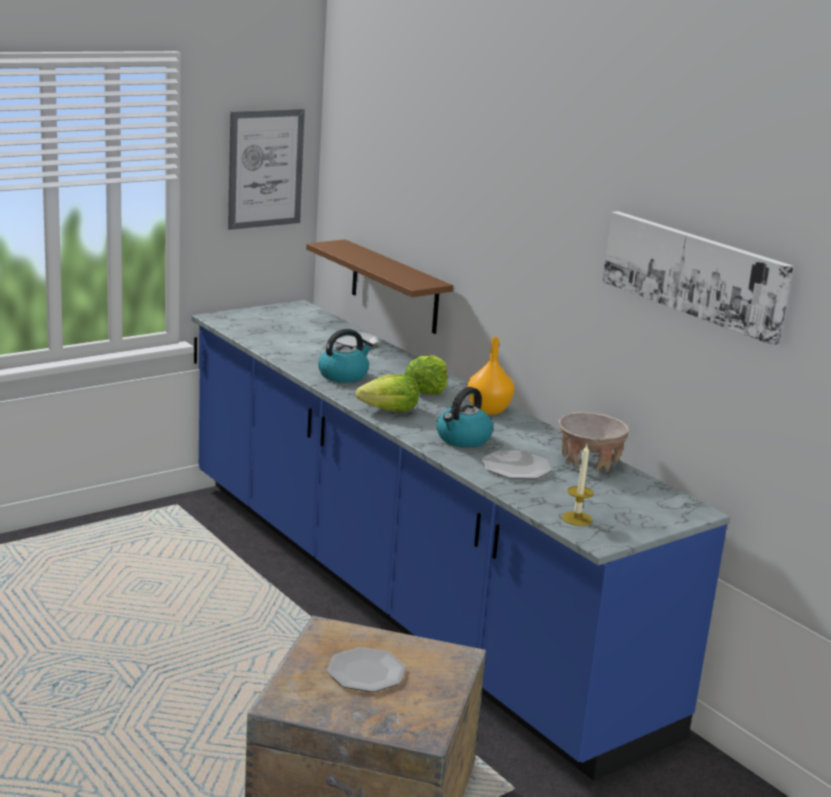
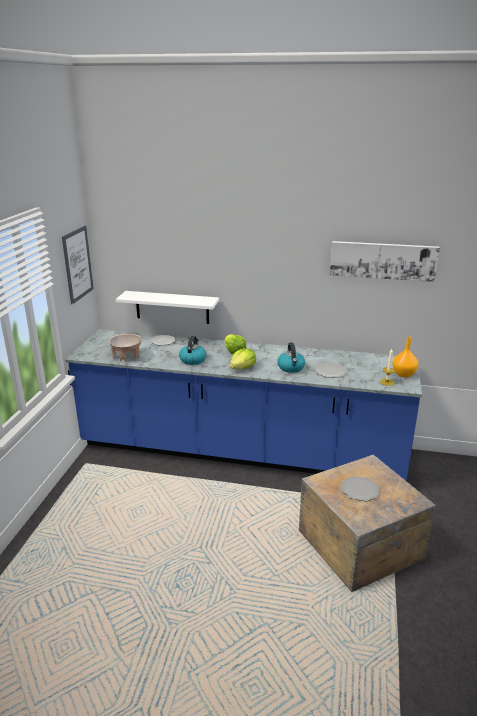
camera: 40 degrees left, 5 degrees up
brown shelf [306,239,453,334] -> white shelf [116,291,219,324]
orange vase [467,337,514,415] -> orange vase moved to [392,337,419,377]
beige bowl [559,412,629,472] -> beige bowl moved to [109,334,142,361]

